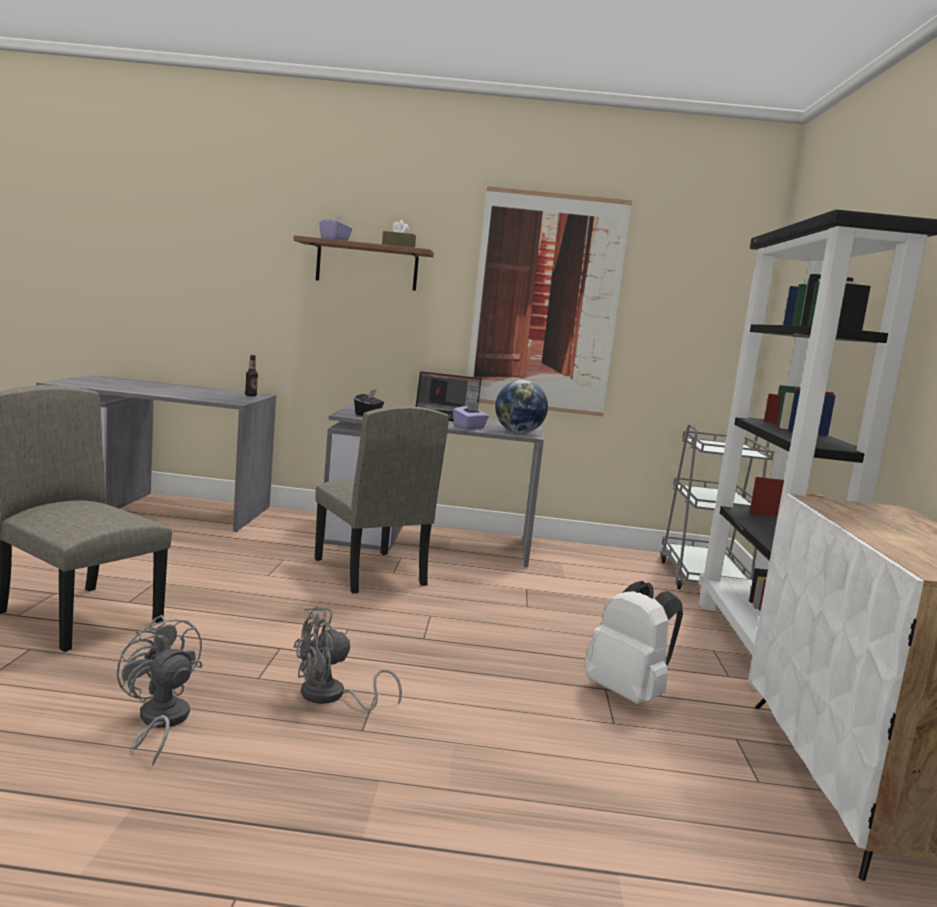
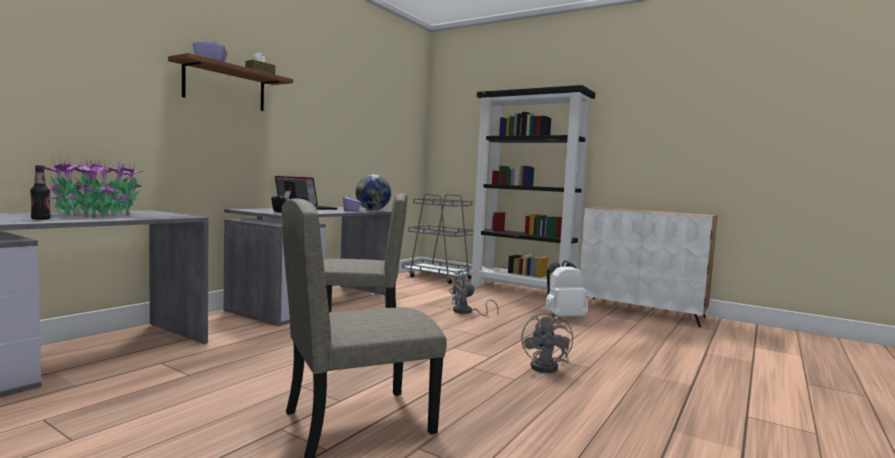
camera: 60 degrees left, 5 degrees down
grey fan [117,615,202,765] -> grey fan moved to [449,270,499,316]
bottle [245,355,258,396] -> bottle moved to [30,165,51,220]
picture [467,186,632,417] -> none
none -> potted plant [44,157,143,217]

